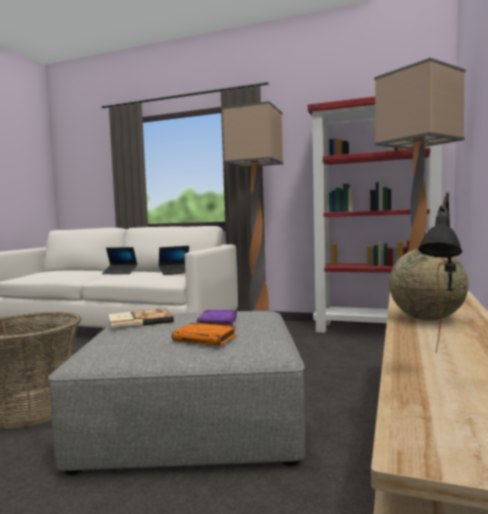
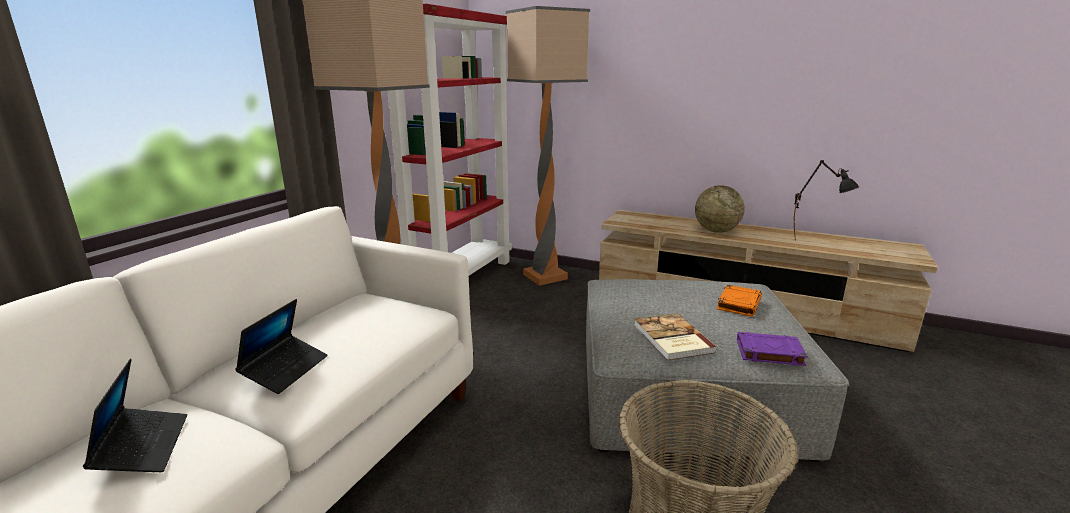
camera: 85 degrees left, 15 degrees up
laptop [159,246,189,275] -> laptop moved to [83,359,187,472]
purple book [196,310,237,326] -> purple book moved to [737,332,808,366]

